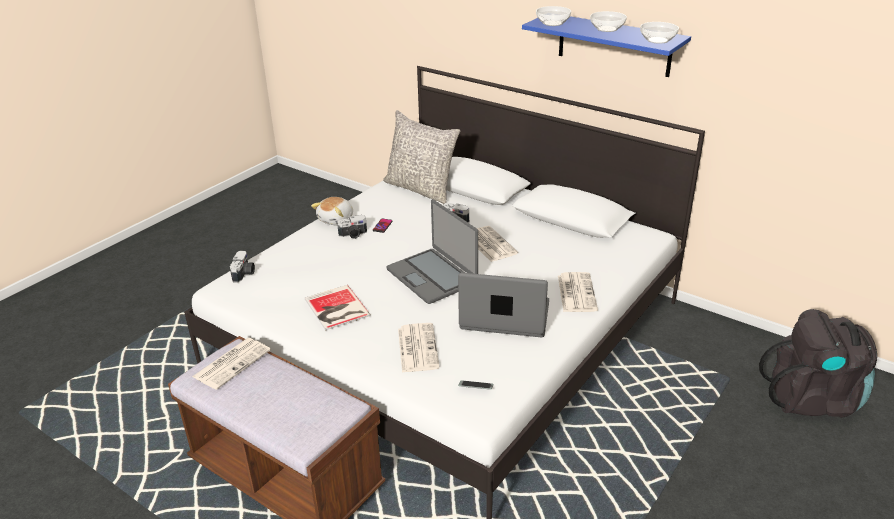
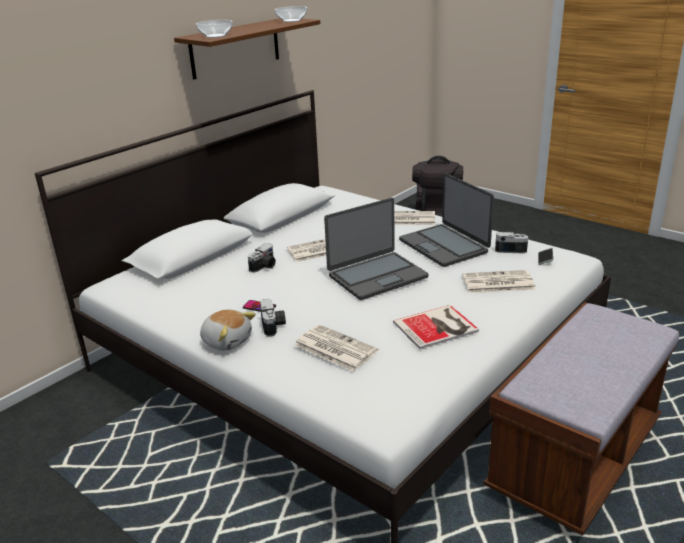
camera: 85 degrees left, 5 degrees down
newspaper [192,338,271,390] -> newspaper moved to [295,324,378,371]
camera [230,251,255,283] -> camera moved to [495,232,528,253]
grey pillow [383,110,460,204] -> none
laptop [458,273,549,337] -> laptop turned 45 degrees counterclockwise [399,173,494,267]
blue shelf [522,16,691,77] -> brown shelf [174,18,320,79]
bowl [590,11,627,32] -> none

